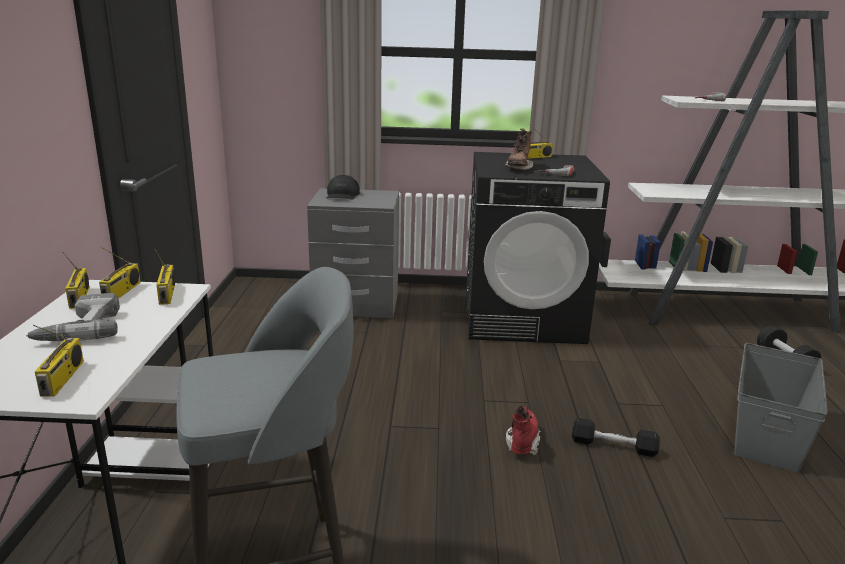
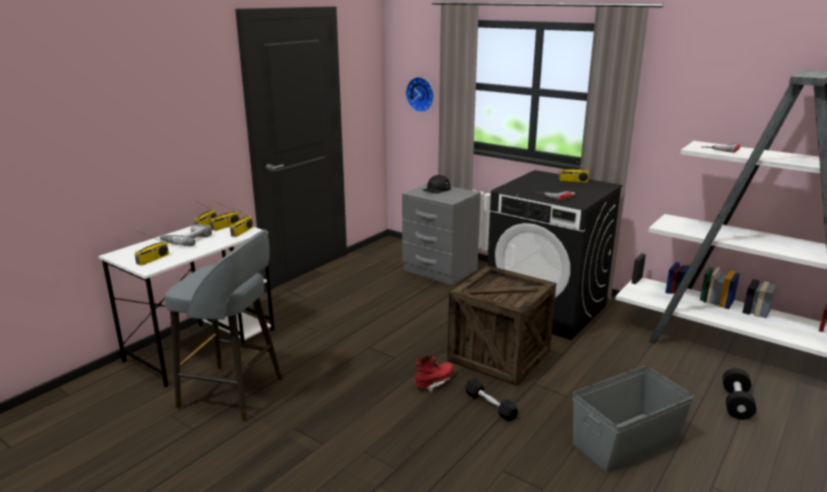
camera: 35 degrees right, 0 degrees up
brown boot [505,128,533,170] -> none
none -> wall clock [406,77,434,112]
none -> crate [448,265,556,386]

